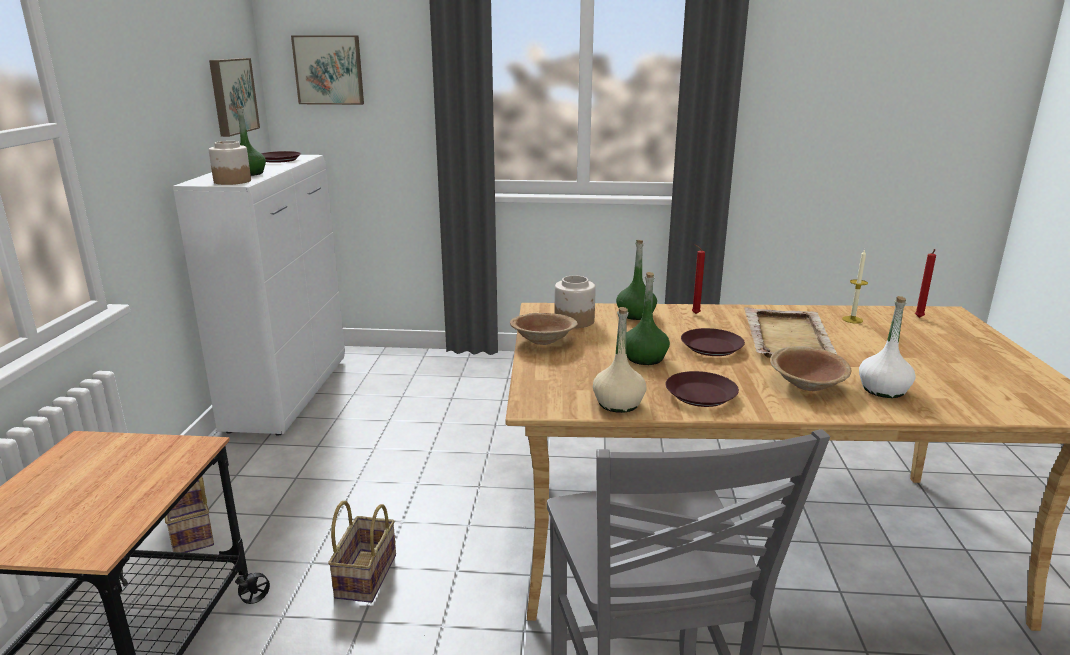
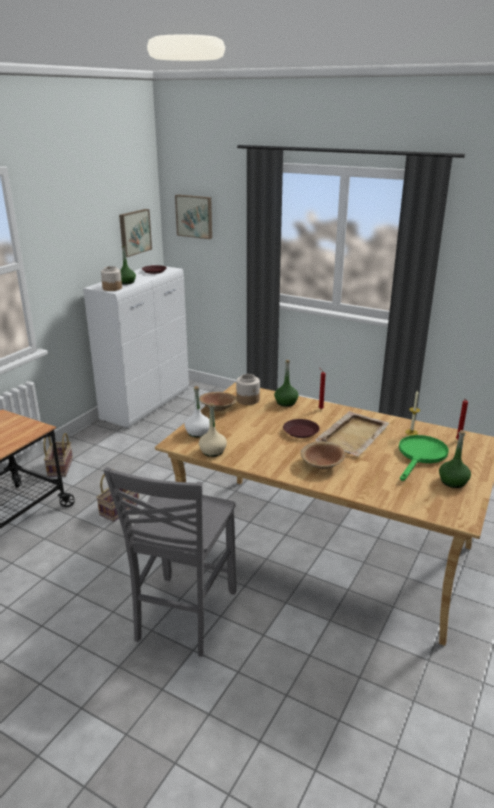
camera: 25 degrees right, 5 degrees up
green bottle [627,272,670,365] -> green bottle moved to [439,430,471,488]
brown plate [665,371,739,407] -> none
white bottle [859,296,916,398] -> white bottle moved to [185,386,210,438]
none -> green frying pan [399,435,449,481]

